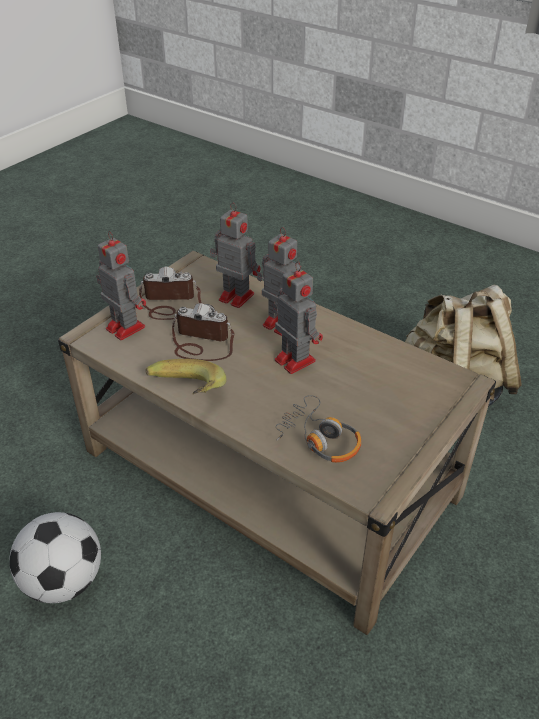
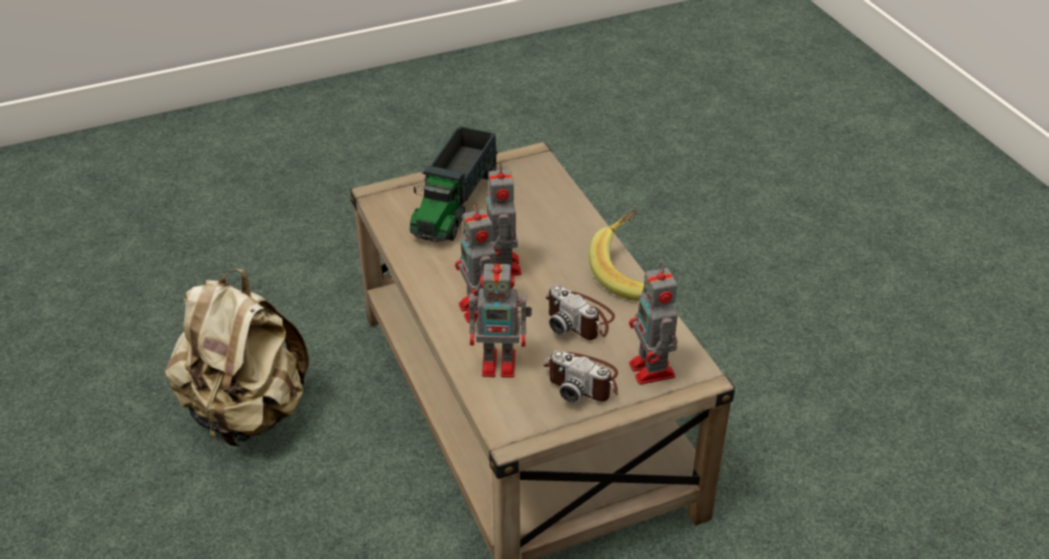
camera: 150 degrees left, 0 degrees up
football [9,512,101,603] -> none
toy robot [210,202,260,308] -> toy robot turned 60 degrees counterclockwise [469,257,532,378]
headphones [275,395,361,463] -> none
none -> toy truck [410,126,498,242]

